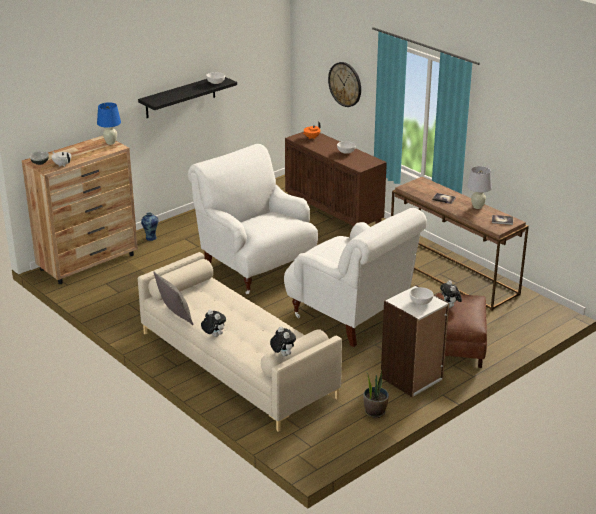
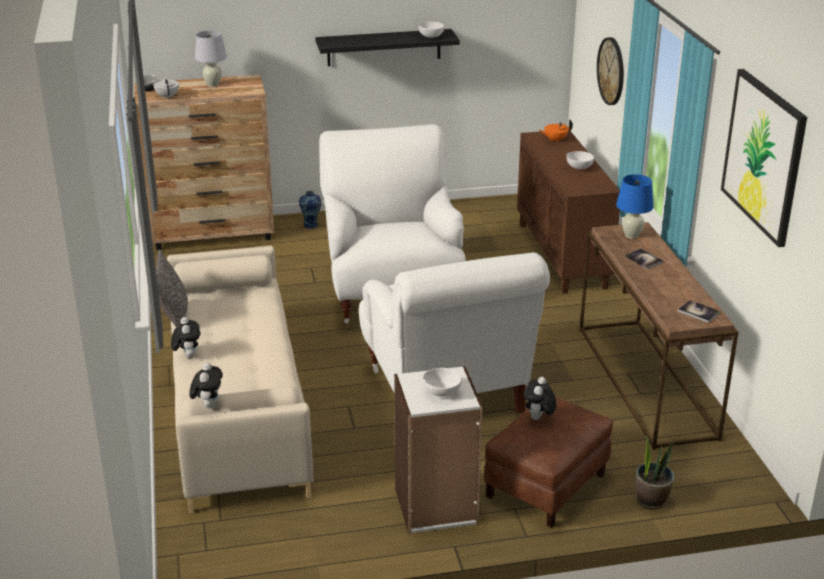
camera: 30 degrees right, 0 degrees up
blue table lamp [97,102,121,145] -> blue table lamp moved to [616,174,654,239]
potted plant [364,369,389,418] -> potted plant moved to [635,436,674,510]
white table lamp [467,166,492,209] -> white table lamp moved to [195,30,227,87]
none -> picture [721,69,807,247]

